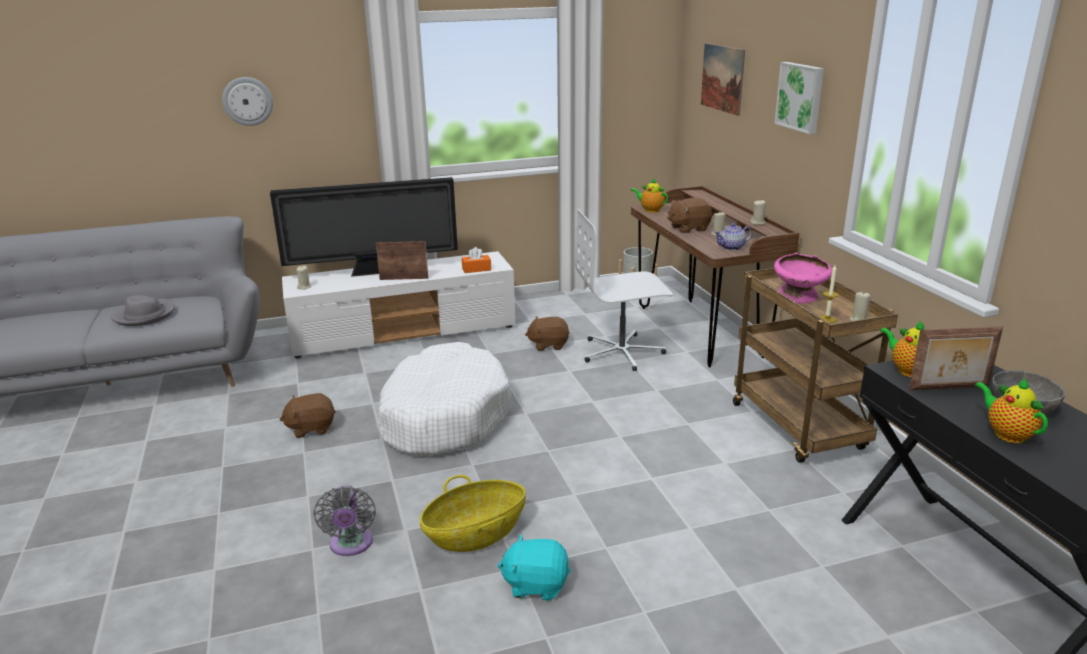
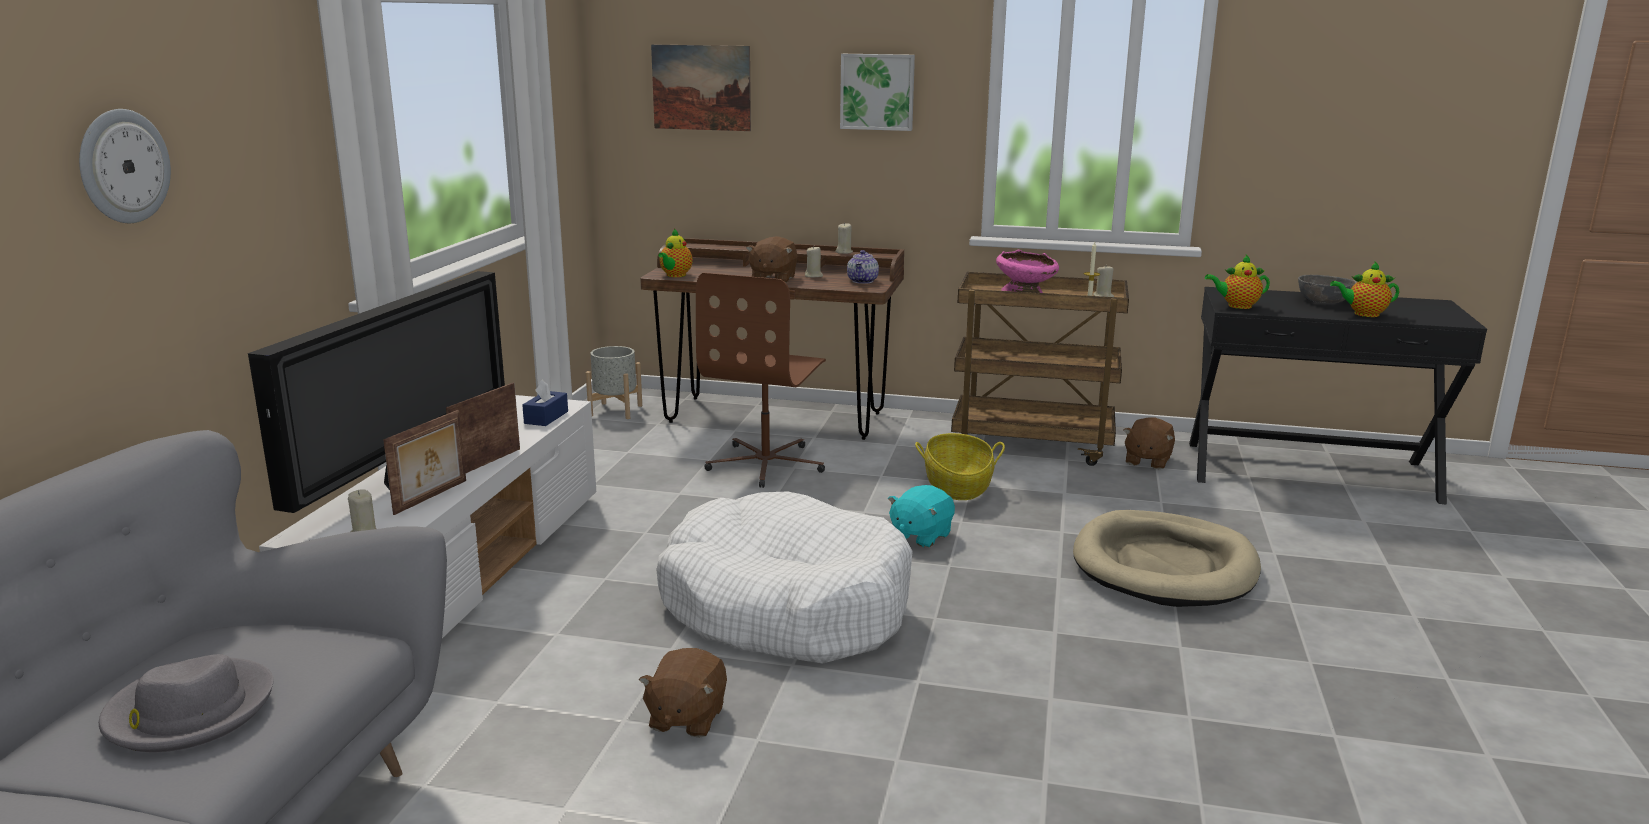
camera: 60 degrees left, 5 degrees down
grey fan [313,485,376,556] -> none
basket [420,475,526,552] -> basket moved to [915,433,1005,500]
orange tissue box [462,247,491,273] -> blue tissue box [522,380,568,426]
turquoise plush toy [497,534,570,601] -> turquoise plush toy moved to [888,485,955,548]
brown plush toy [525,317,570,351] -> brown plush toy moved to [1123,418,1175,469]
white office chair [575,209,673,371] -> brown office chair [696,273,826,488]
teapot [631,178,668,212] -> teapot turned 45 degrees counterclockwise [658,229,693,277]
picture frame [909,326,1003,390] -> picture frame moved to [383,410,466,515]
none -> beige dog bed [1073,510,1261,607]

